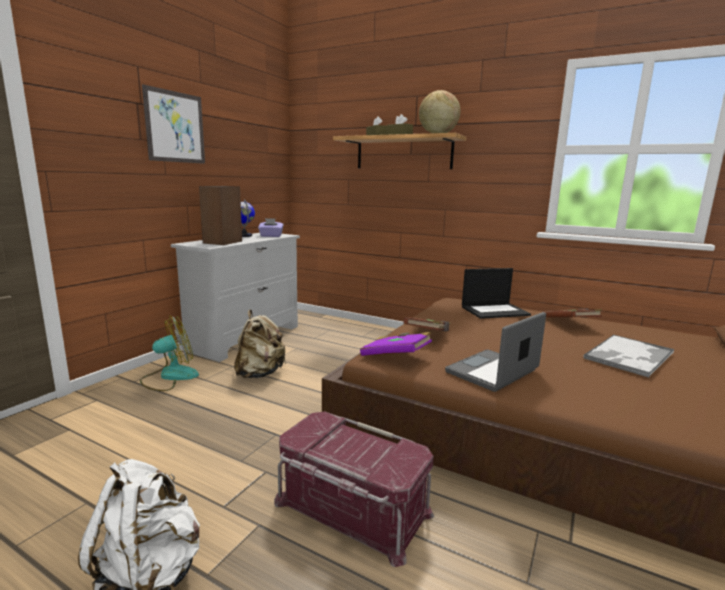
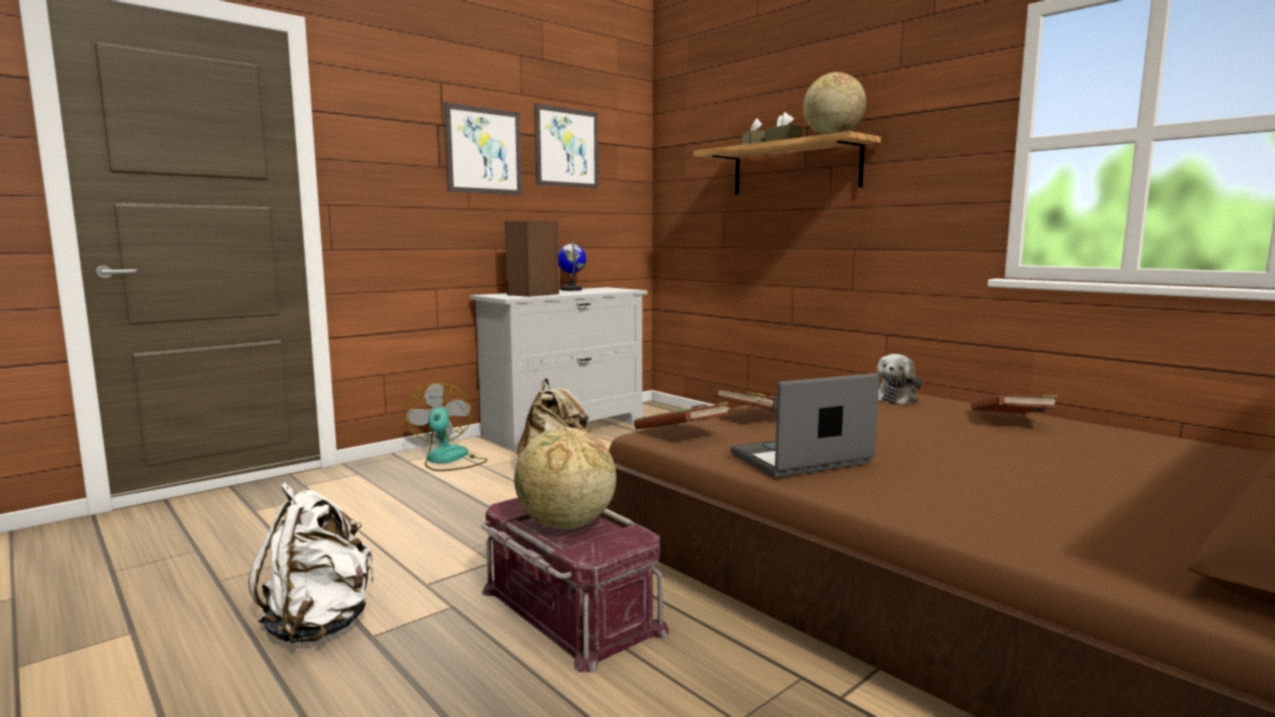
camera: 20 degrees right, 5 degrees down
fan [140,316,199,391] -> fan turned 90 degrees counterclockwise [404,383,488,471]
purple tissue box [258,218,283,237] -> none
purple book [360,332,432,356] -> brown book [634,401,730,430]
laptop [462,268,531,319] -> plush toy [877,354,922,405]
tray [584,335,674,378] -> none
none -> globe [514,427,616,529]
none -> picture [534,103,599,189]

